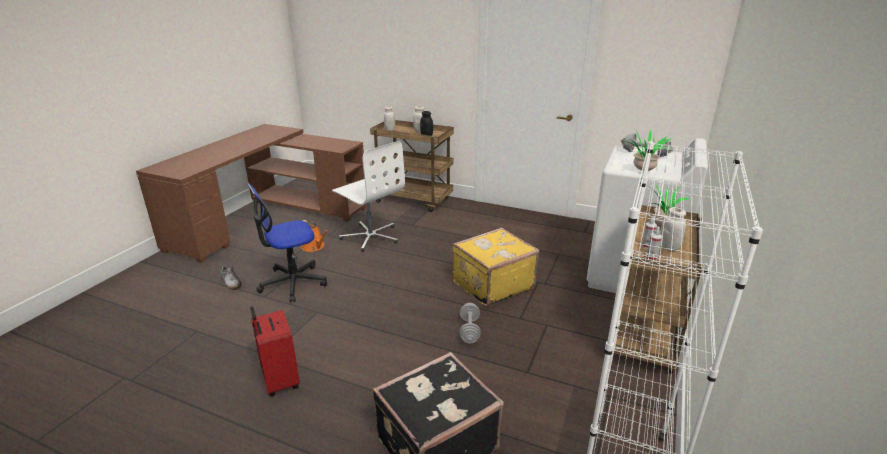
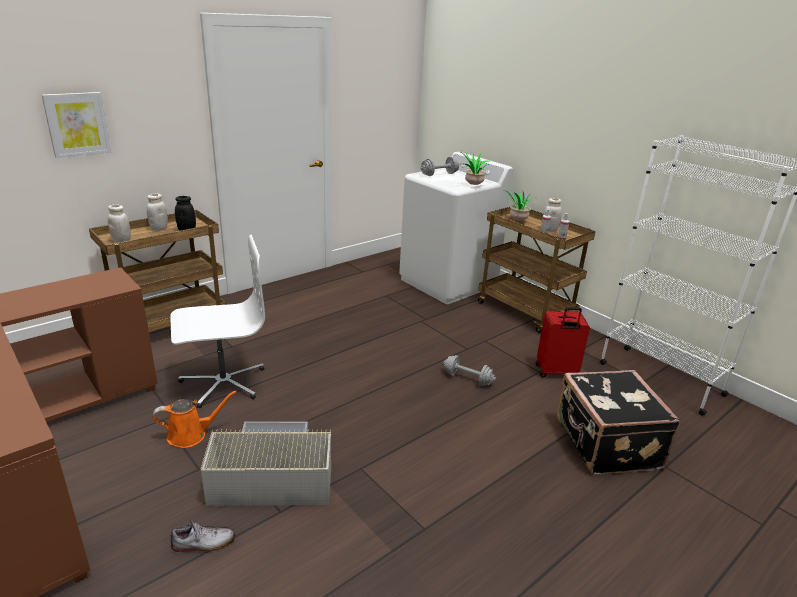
camera: 65 degrees left, 0 degrees up
office chair [247,183,327,302] -> grey storage box [201,421,331,506]
red suitcase [250,307,300,397] -> red suitcase moved to [536,307,590,377]
yellow suitcase [452,227,539,307] -> none
none -> picture [42,92,111,158]

